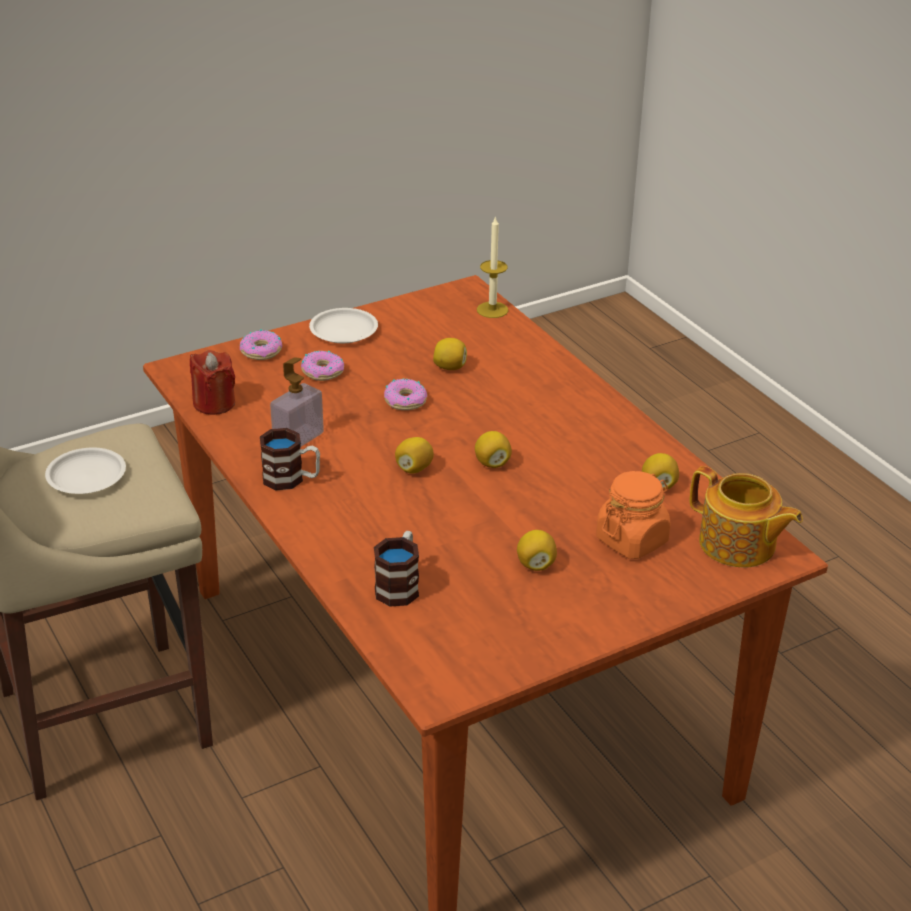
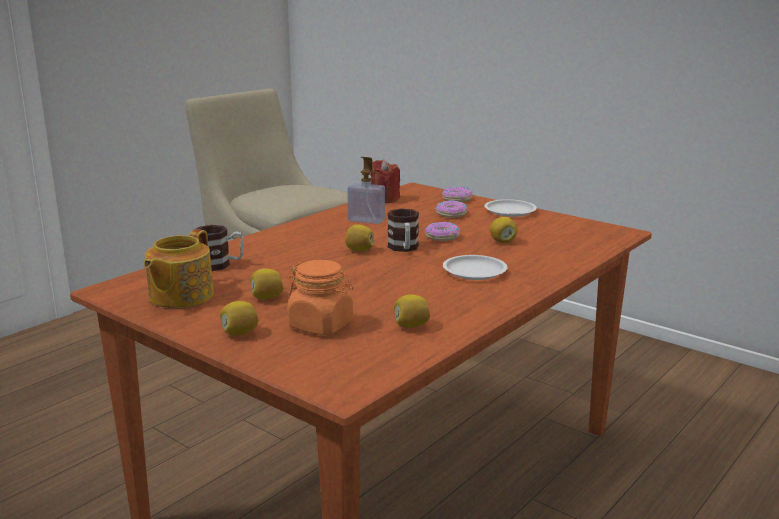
camera: 70 degrees right, 15 degrees down
white plate [45,448,126,494] -> white plate moved to [443,255,507,280]
mug [260,428,320,490] -> mug moved to [388,209,419,252]
lemon [475,431,512,468] -> lemon moved to [220,301,258,336]
candle [477,216,508,318] -> none
teapot [690,466,803,567] -> teapot moved to [144,229,214,308]

